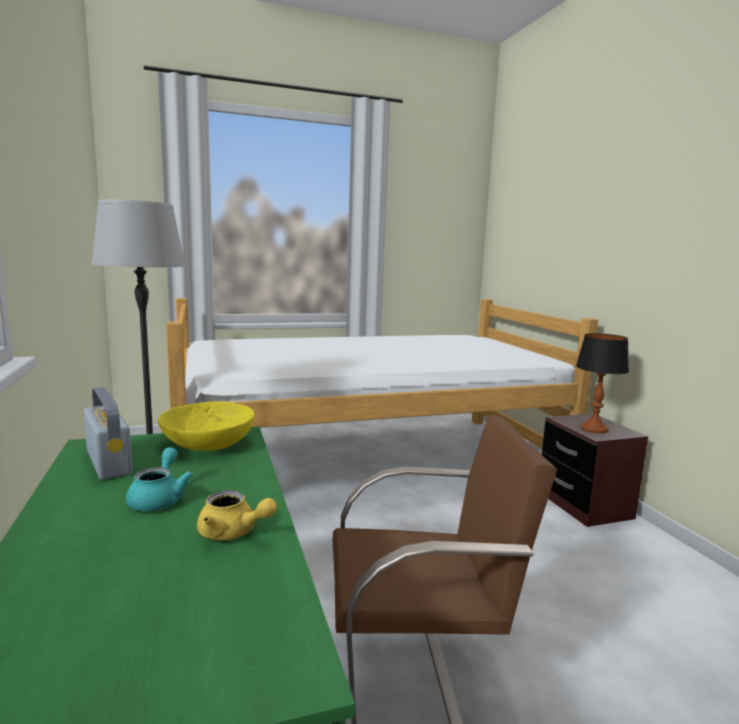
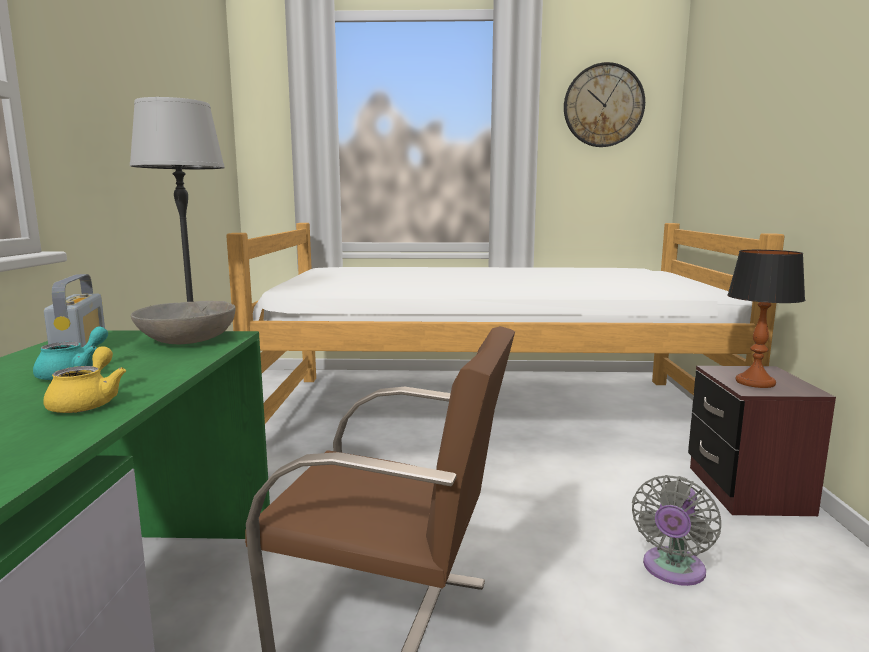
camera: 20 degrees right, 0 degrees up
yellow bowl [158,401,255,451] -> grey bowl [131,301,236,344]
yellow teapot [197,490,277,540] -> yellow teapot turned 135 degrees counterclockwise [43,346,126,413]
none -> wall clock [564,62,645,147]
none -> grey fan [632,475,721,586]

